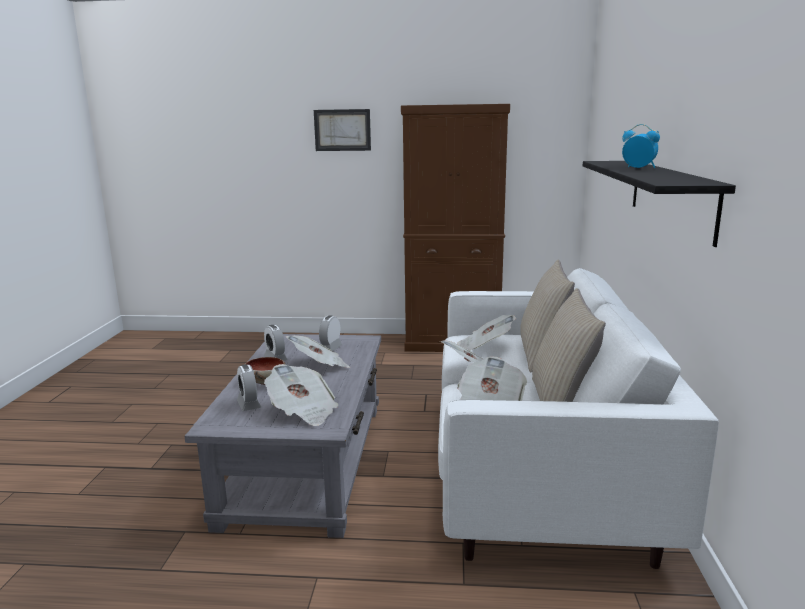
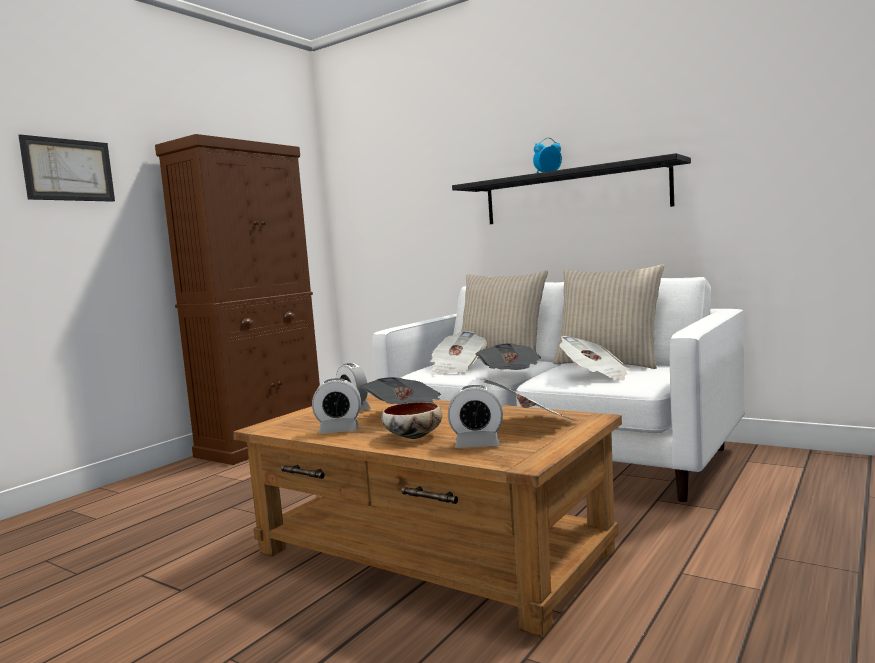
camera: 60 degrees left, 10 degrees down
grey coffee table [185,334,381,538] -> brown coffee table [233,394,622,637]

